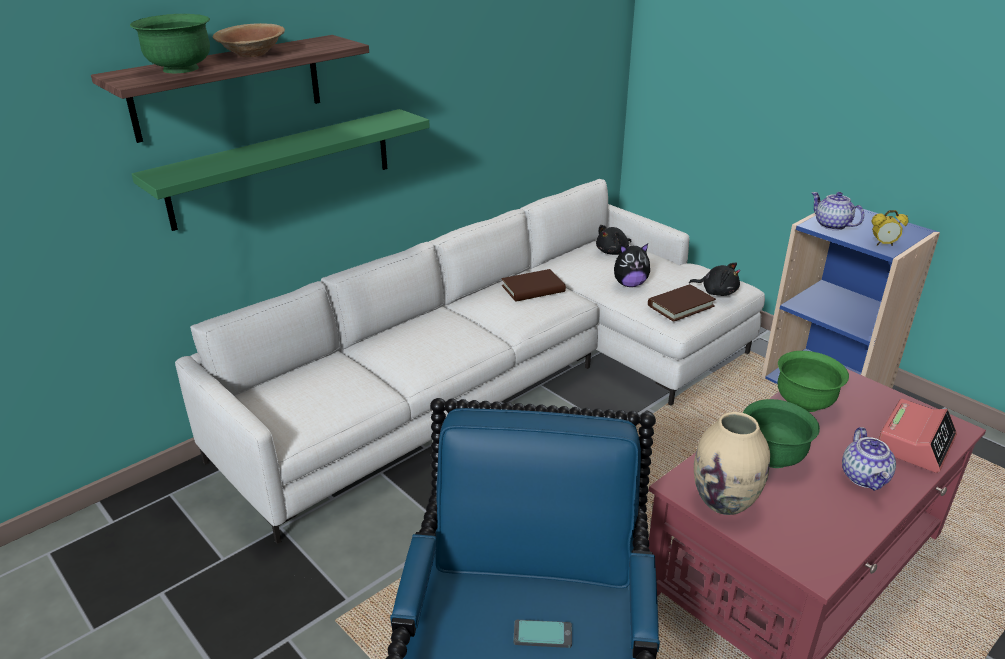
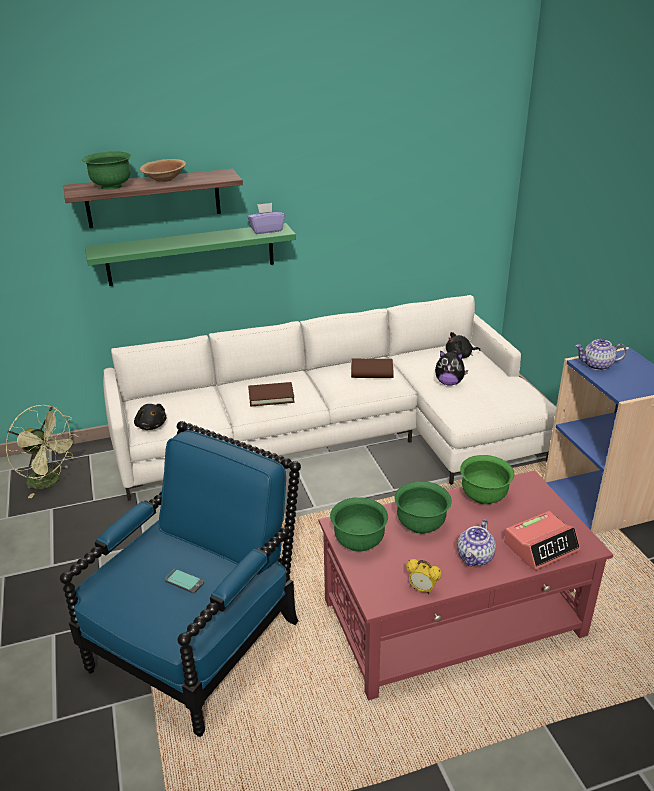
camera: 25 degrees right, 0 degrees up
brown book [648,284,716,322] -> brown book moved to [248,382,295,407]
black plush toy [689,262,740,296] -> black plush toy moved to [134,404,166,430]
beige vase [694,412,770,515] -> green bowl [330,497,388,552]
teapot [811,192,864,230] -> teapot turned 75 degrees counterclockwise [575,338,627,371]
alarm clock [871,210,908,246] -> alarm clock moved to [406,559,442,594]
none -> green fan [6,405,78,498]
none -> purple tissue box [248,203,285,234]

